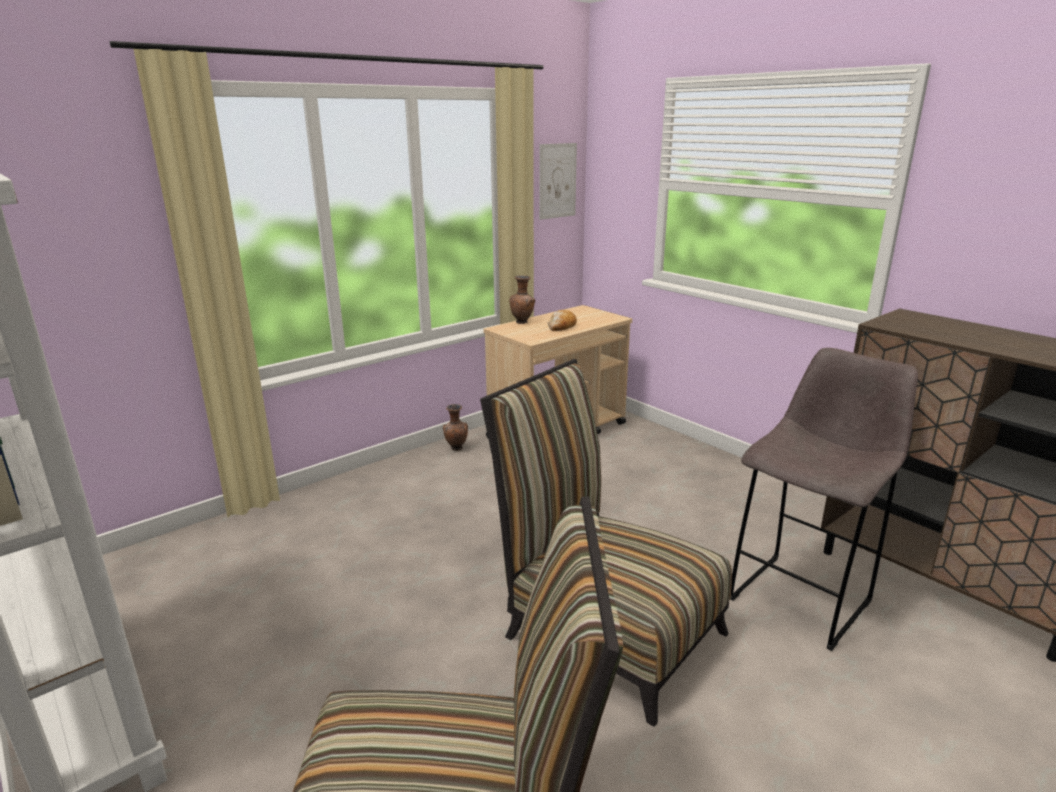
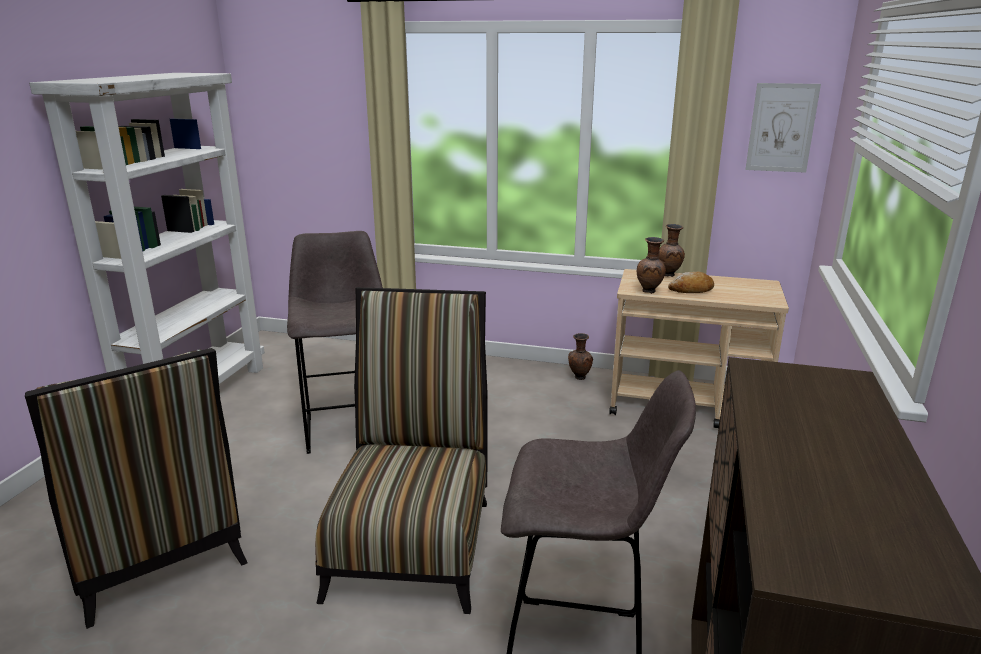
camera: 55 degrees right, 0 degrees up
none -> grey stool [287,231,383,454]
none -> brown vase [637,237,666,293]

